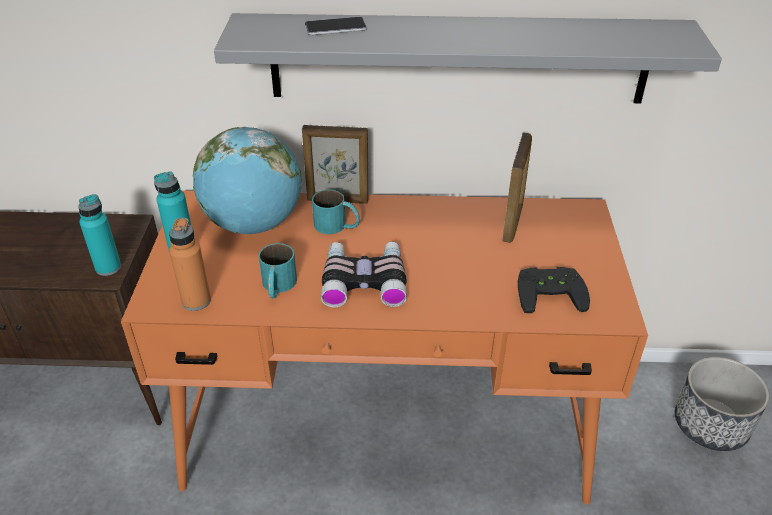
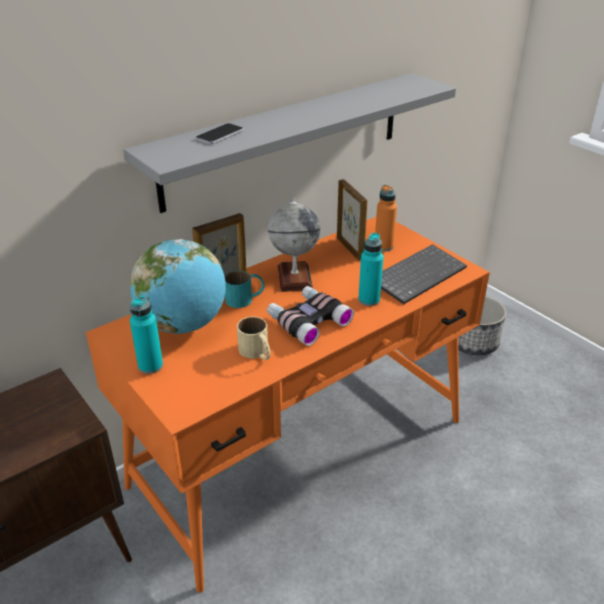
camera: 40 degrees left, 5 degrees down
turquoise bottle [78,194,121,276] -> turquoise bottle moved to [358,233,384,306]
orange bottle [169,217,211,311] -> orange bottle moved to [375,185,397,251]
turquoise mug [259,243,297,298] -> beige mug [237,317,271,360]
black game controller [518,267,590,313] -> keyboard [381,244,467,304]
none -> globe [268,198,320,292]

